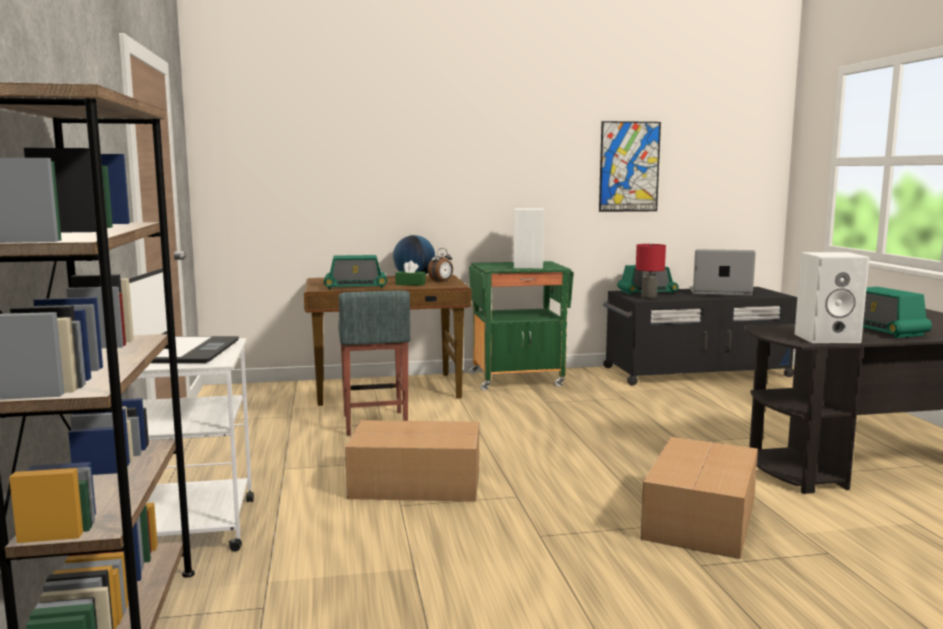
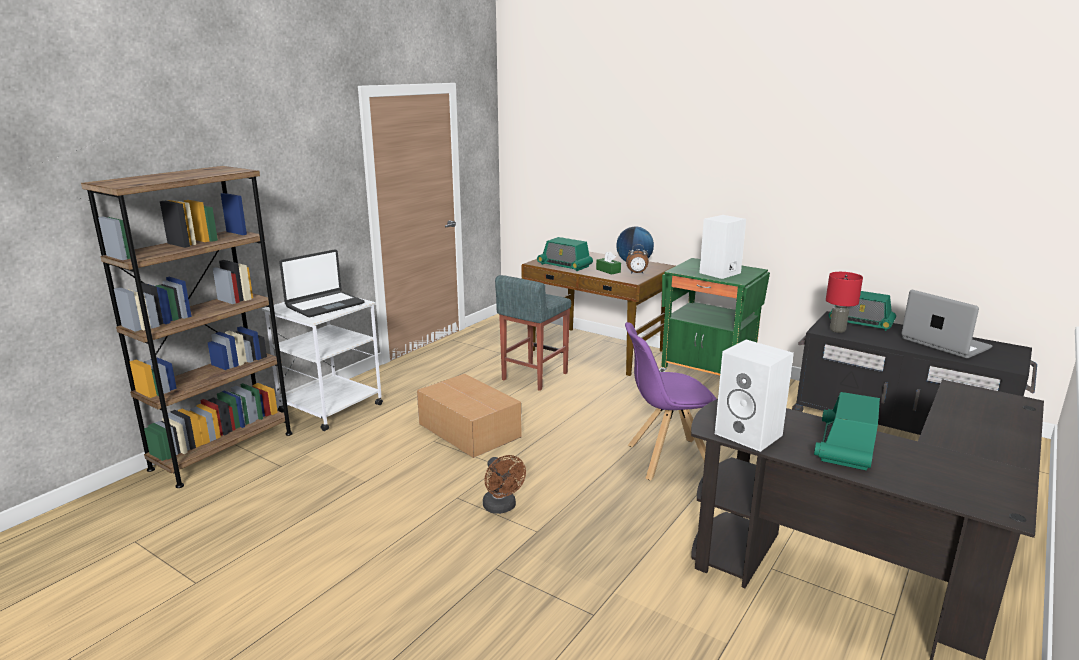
camera: 45 degrees right, 10 degrees up
picture [599,121,661,212] -> none
cardboard box [641,437,758,559] -> none
none -> brown fan [483,455,526,514]
none -> purple chair [625,322,716,480]

